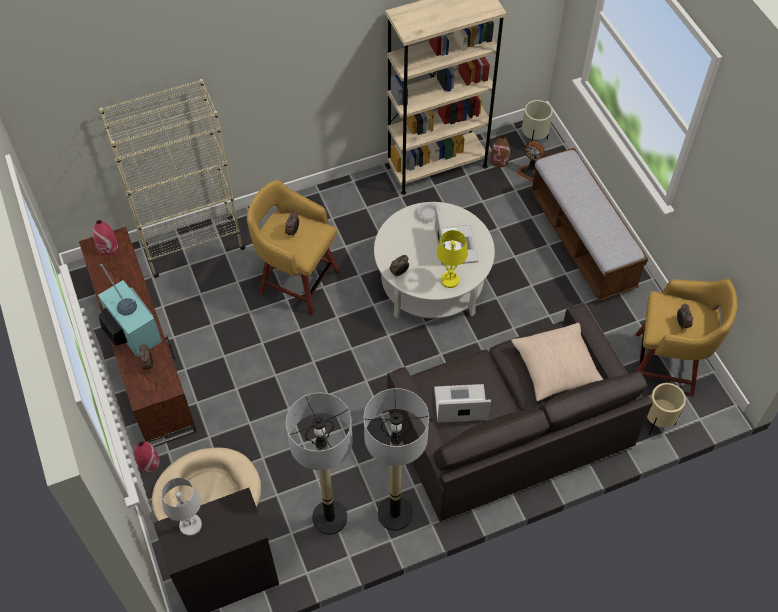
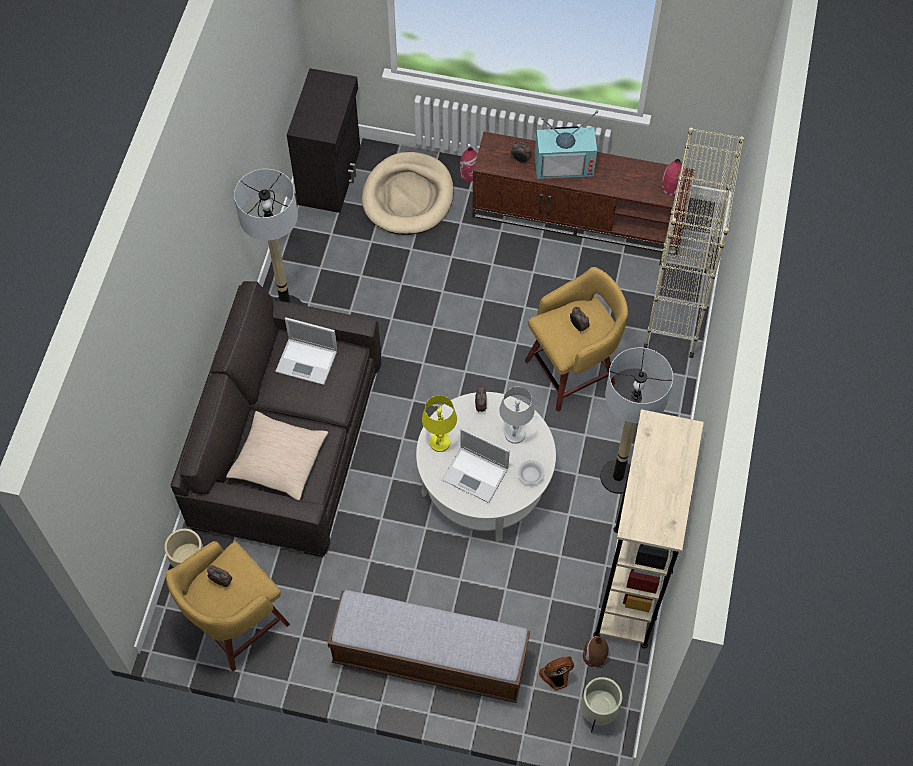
camera: 125 degrees right, 5 degrees up
white table lamp [162,478,202,536] -> white table lamp moved to [499,387,535,444]
floor lamp [286,393,353,535] -> floor lamp moved to [600,347,673,494]
laptop [434,384,491,423] -> laptop turned 75 degrees clockwise [275,317,337,385]

